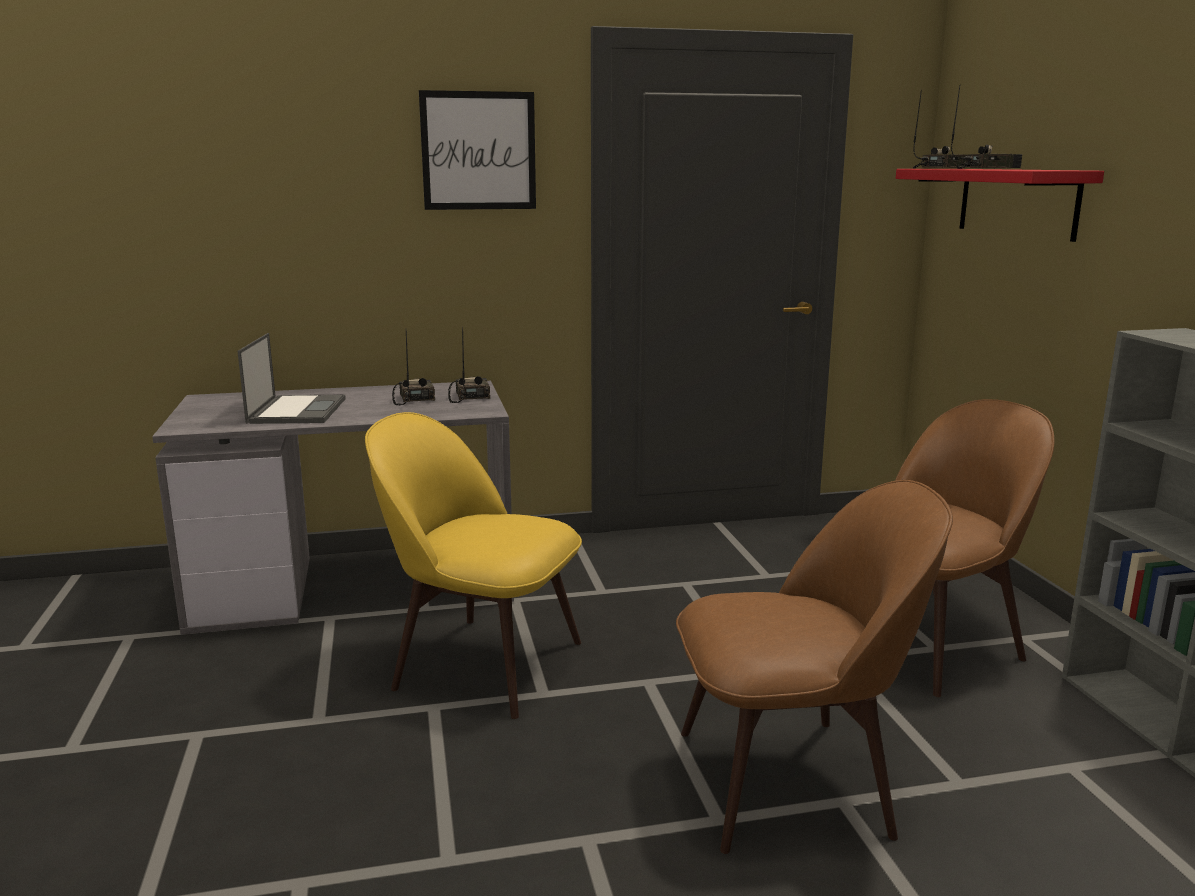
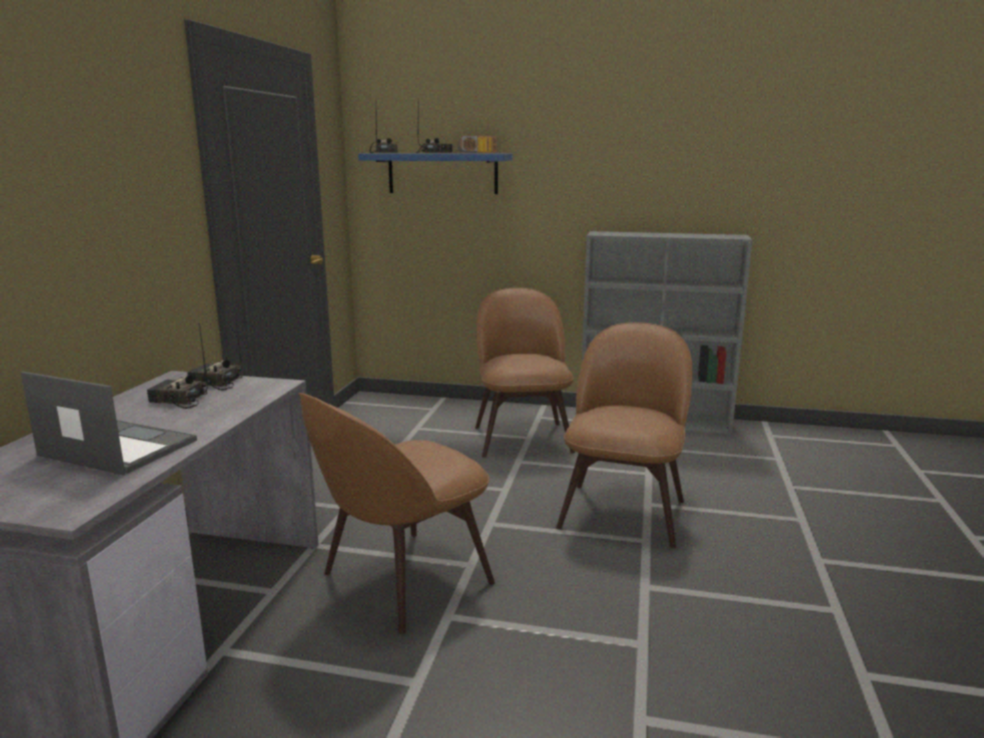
camera: 65 degrees left, 0 degrees up
yellow chair [365,412,582,719] -> brown chair [298,393,495,634]
picture [419,90,536,210] -> none
red shelf [896,169,1104,242] -> blue shelf [358,154,513,194]
none -> radio [457,136,497,153]

